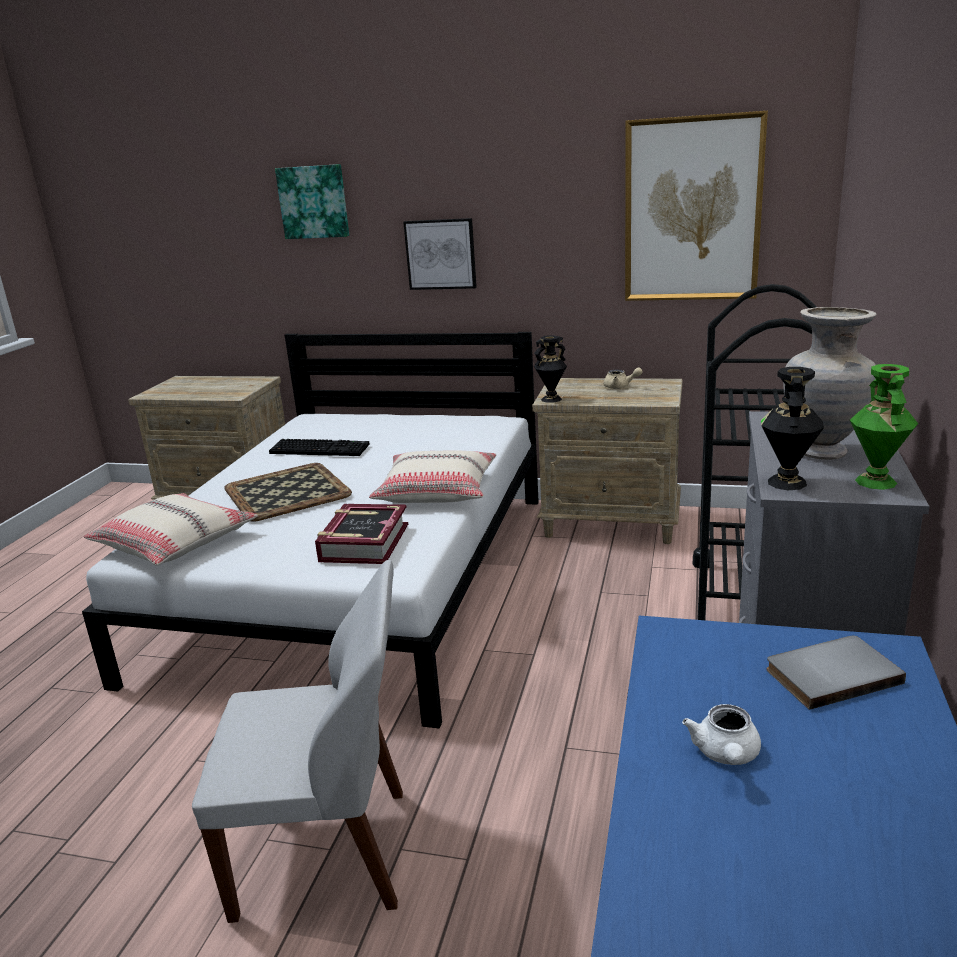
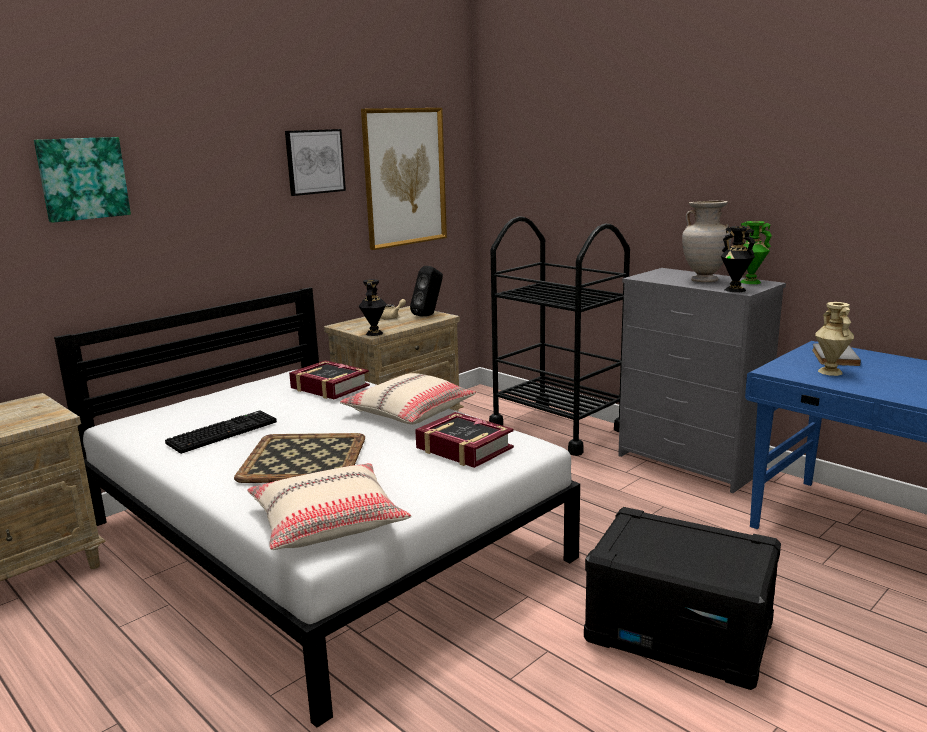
camera: 60 degrees left, 5 degrees down
white chair [192,560,403,923] -> black storage box [584,507,781,690]
picture [403,218,477,290] -> picture moved to [285,129,346,196]
white teapot [682,704,761,765] -> none
none -> book [289,360,370,399]
none -> black speaker [410,266,443,317]
none -> beige vase [815,302,854,376]

